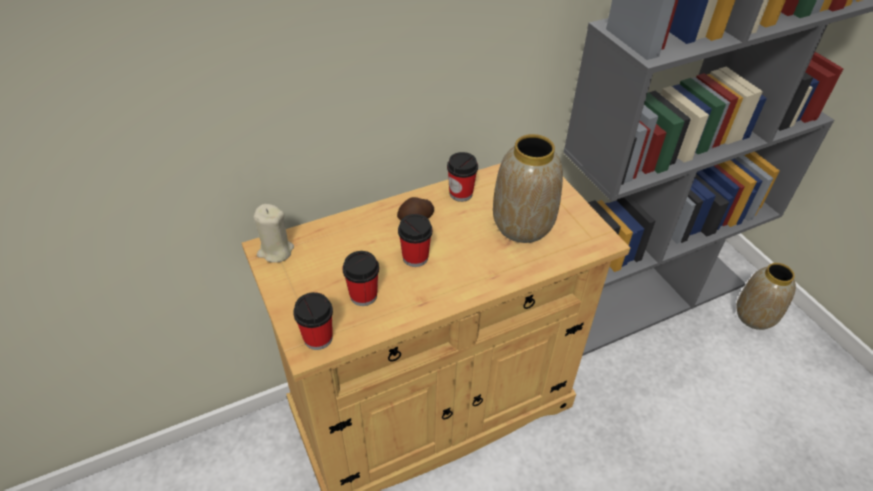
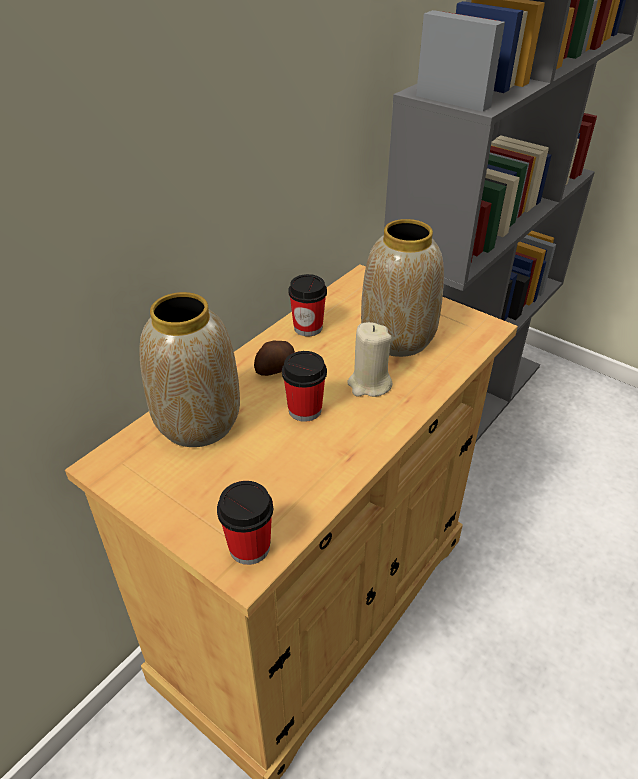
camera: 25 degrees left, 5 degrees down
beige candle [253,204,294,263] -> beige candle moved to [347,322,392,397]
cup [342,251,379,306] -> none
vase [736,263,796,330] -> vase moved to [140,292,240,447]

